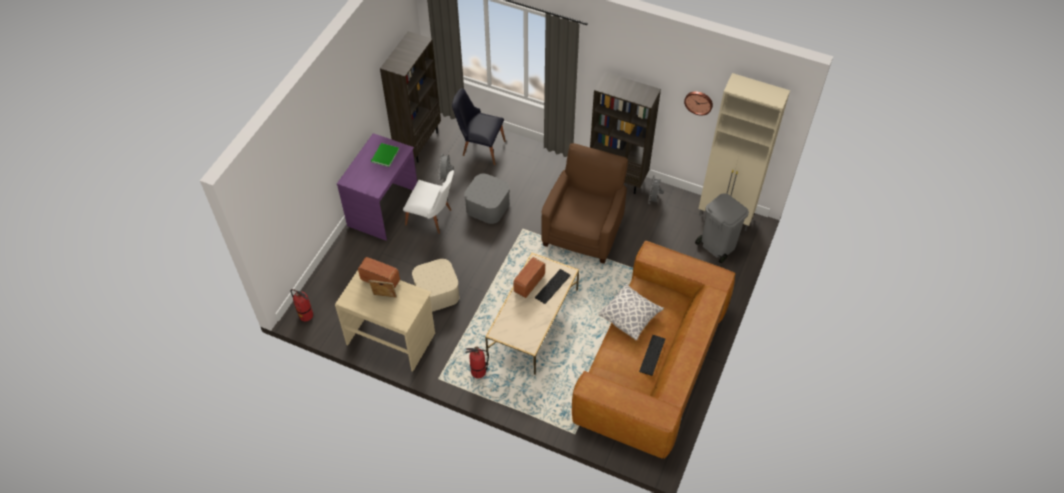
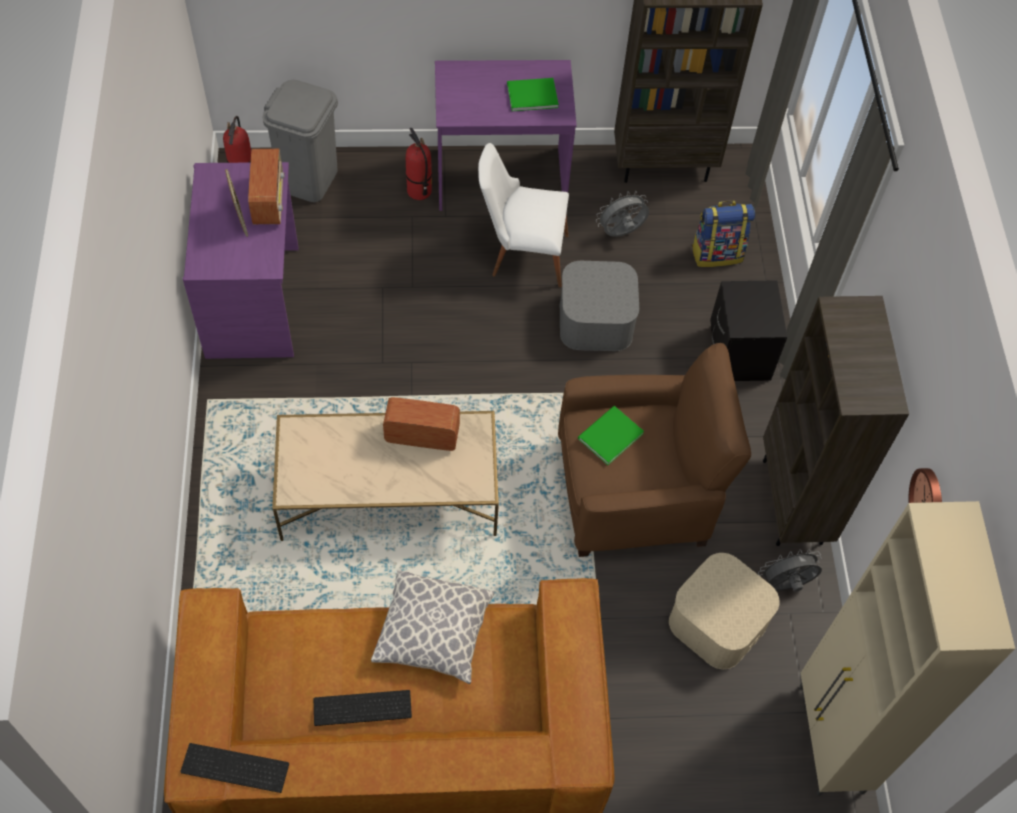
camera: 60 degrees right, 5 degrees up
beige desk [335,270,435,372] -> purple desk [183,162,299,359]
white chair [403,170,454,234] -> white chair turned 105 degrees clockwise [478,143,569,287]
beige storage box [412,259,459,312] -> beige storage box moved to [669,553,780,669]
black chair [452,88,506,165] -> backpack [692,200,755,267]
fire extinguisher [466,346,489,378] -> fire extinguisher moved to [406,128,432,200]
keyboard [535,269,571,304] -> keyboard moved to [180,743,289,793]
grey trash can [695,193,749,263] -> grey trash can moved to [262,80,338,202]
none -> green book [578,406,644,465]
none -> black nightstand [710,280,787,381]

